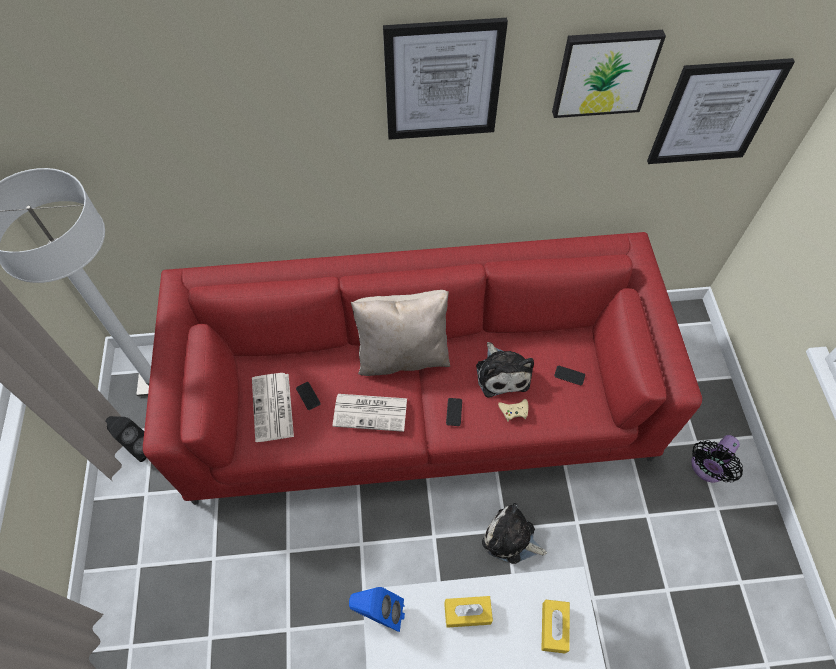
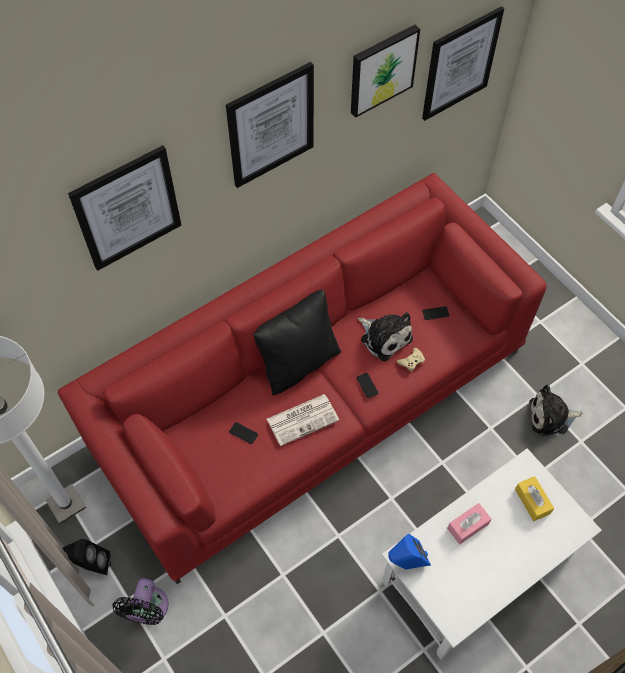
camera: 30 degrees left, 0 degrees up
newspaper [252,373,294,442] -> none
beige pillow [351,290,450,376] -> black pillow [253,289,341,395]
yellow tissue box [444,596,493,628] -> pink tissue box [447,503,491,544]
plush toy [482,503,547,564] -> plush toy moved to [529,385,582,436]
black fan [692,435,743,482] -> black fan moved to [112,578,169,625]
none -> picture [68,145,181,271]

